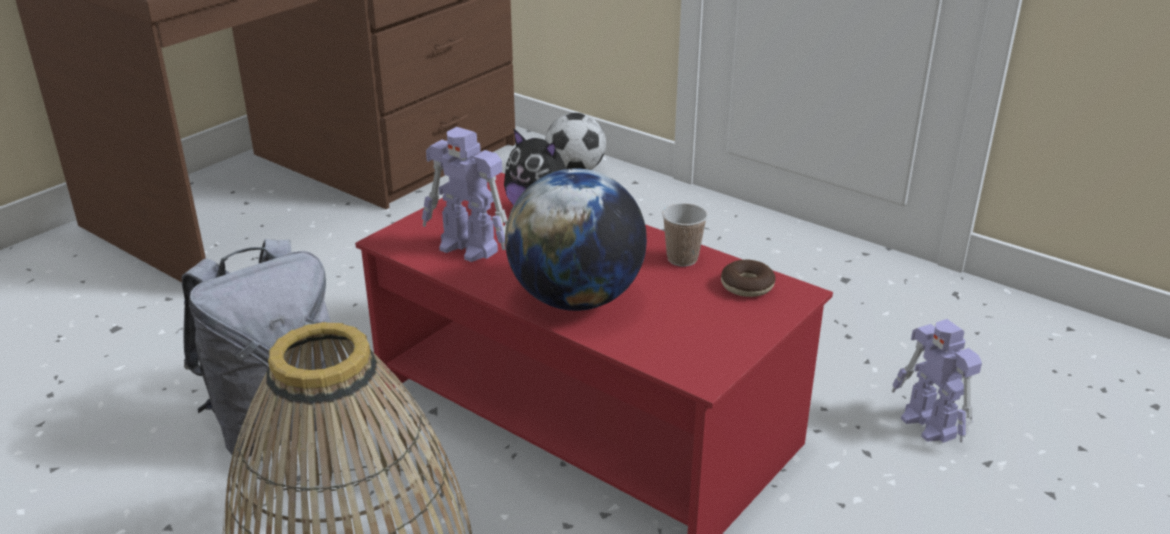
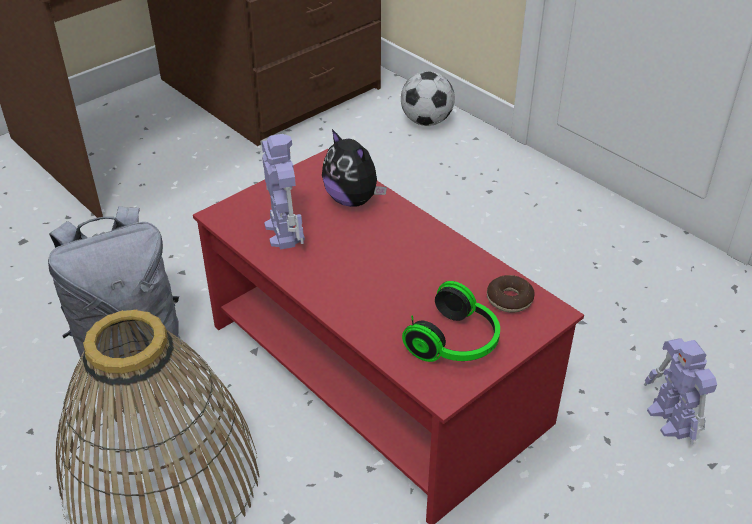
camera: 10 degrees right, 10 degrees up
toy robot [422,127,507,262] -> toy robot turned 150 degrees counterclockwise [262,134,305,250]
globe [505,168,647,311] -> none
cup [662,203,708,266] -> none
none -> headphones [402,281,500,362]

